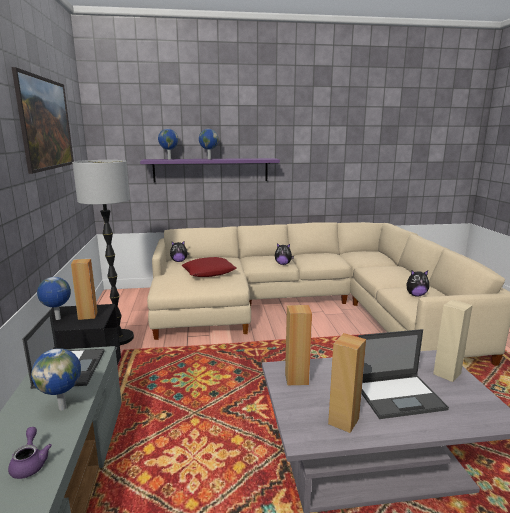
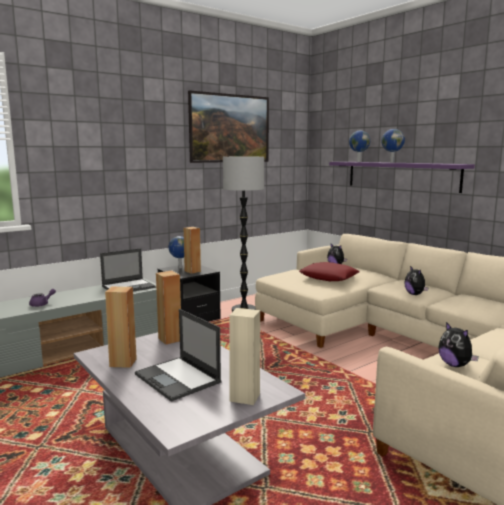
camera: 60 degrees right, 5 degrees down
globe [31,348,81,411] -> none

